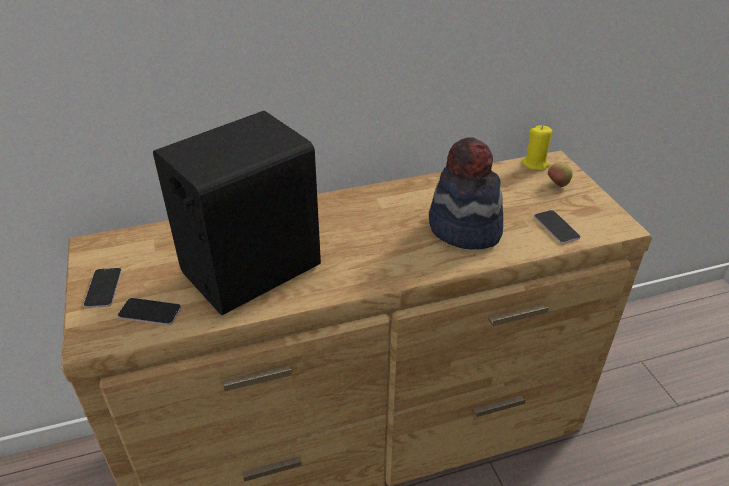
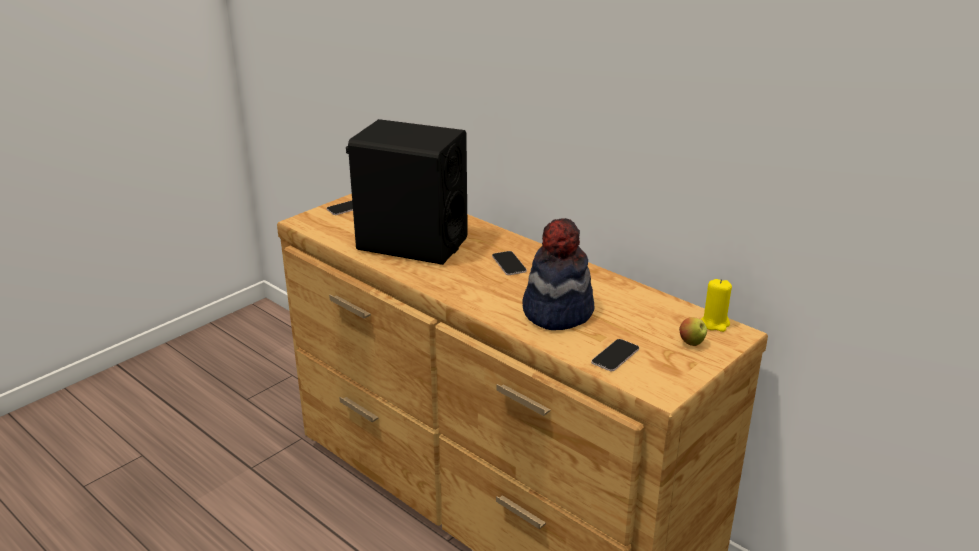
camera: 60 degrees right, 10 degrees down
phone [118,298,181,325] -> phone moved to [492,251,527,275]

